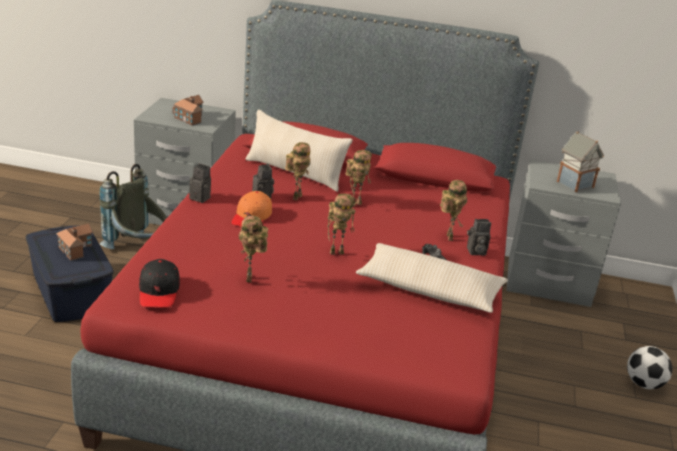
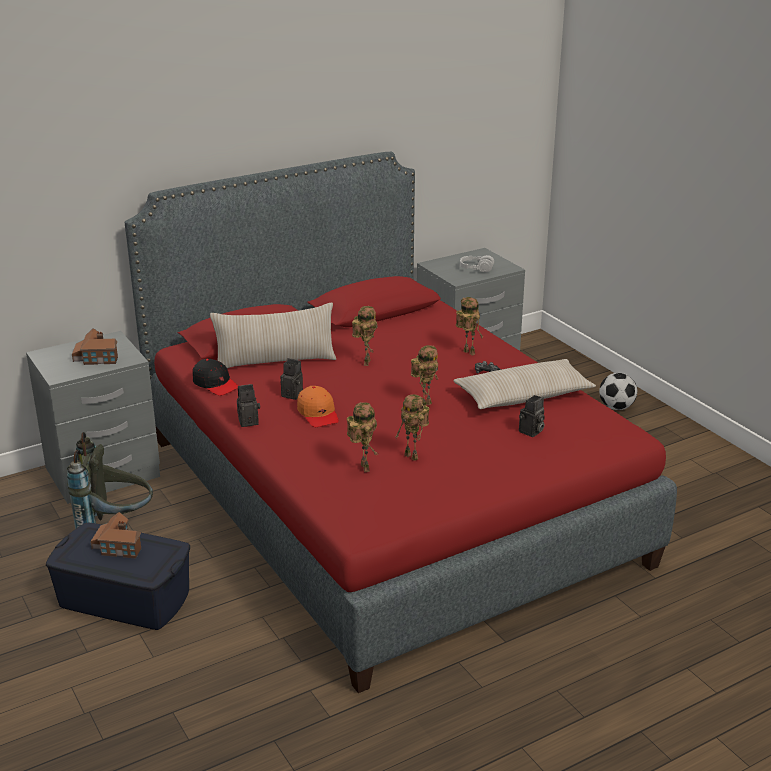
camera: 40 degrees left, 0 degrees up
black cap [139,259,180,307] -> black cap moved to [193,359,238,396]
toy robot [285,142,311,201] -> toy robot moved to [347,402,378,472]
camera [467,219,491,255] -> camera moved to [519,395,545,437]
toy house [557,131,604,192] -> grey headphones [460,255,494,272]

